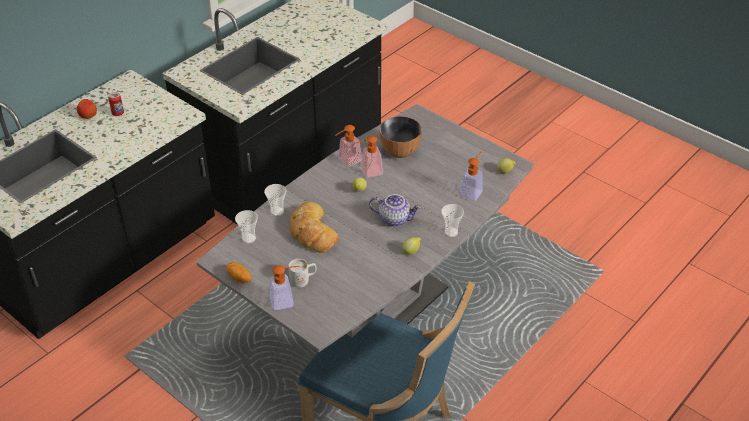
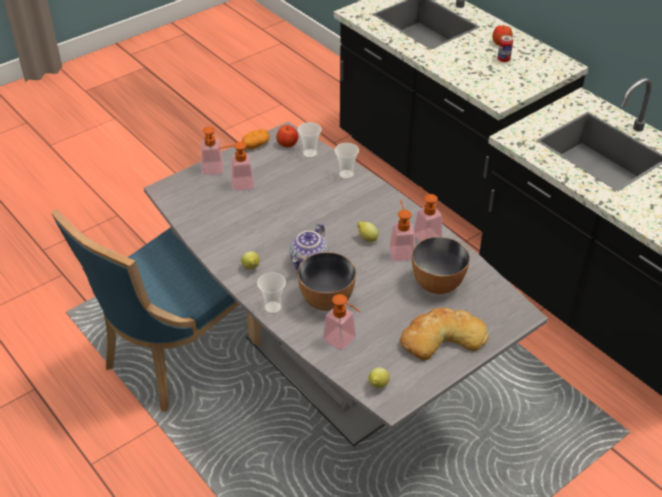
camera: 100 degrees right, 0 degrees up
white mug [289,259,317,288] -> soap dispenser [218,142,255,191]
bread [290,202,338,253] -> bread moved to [400,308,489,361]
none -> apple [276,125,298,147]
none -> bowl [297,252,356,311]

